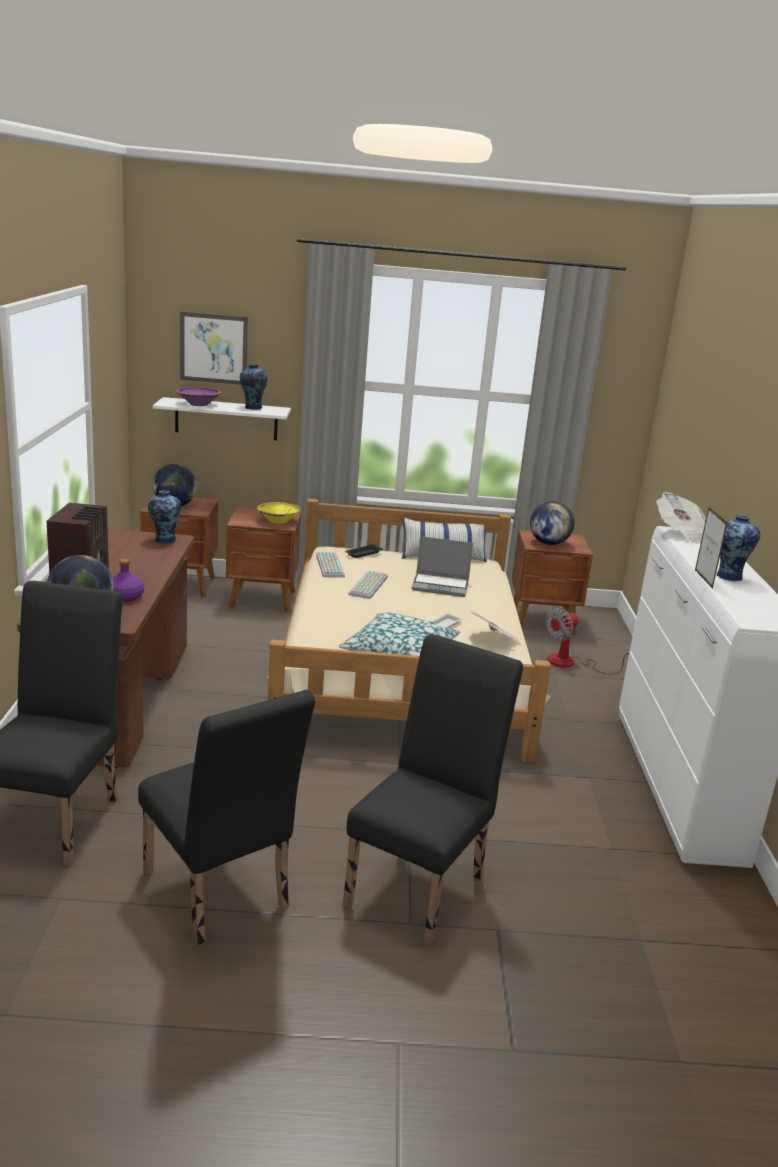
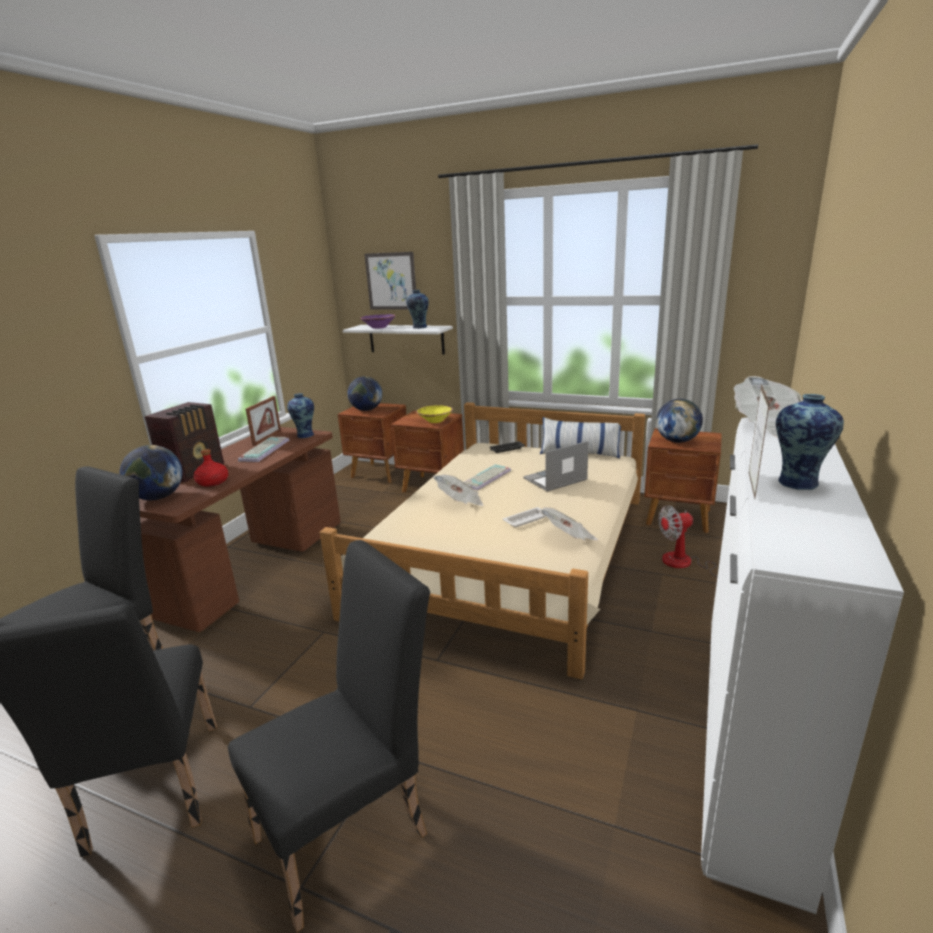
camera: 25 degrees right, 0 degrees up
purple bottle [112,558,144,602] -> red bottle [193,449,229,487]
keyboard [316,552,345,577] -> keyboard moved to [238,437,289,462]
pillow [339,612,460,656] -> none
laptop [411,536,473,597] -> laptop turned 120 degrees clockwise [523,441,588,492]
none -> picture frame [246,396,281,446]
none -> newspaper [433,475,484,506]

